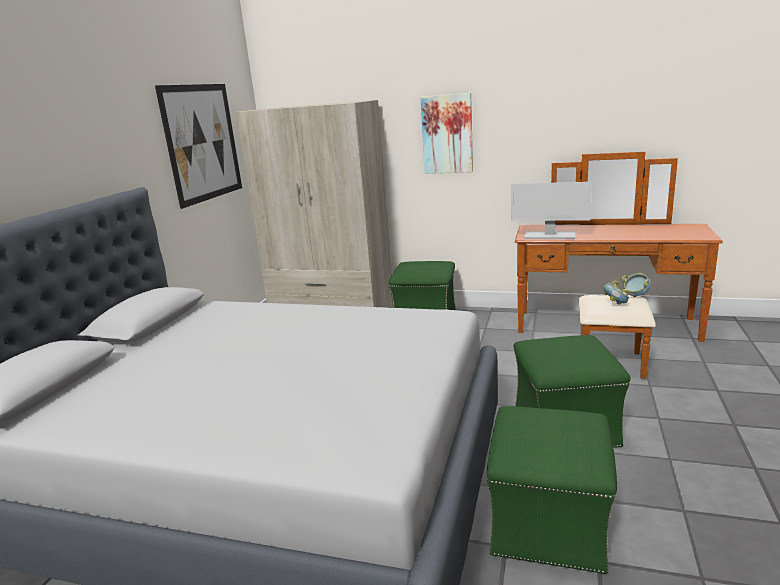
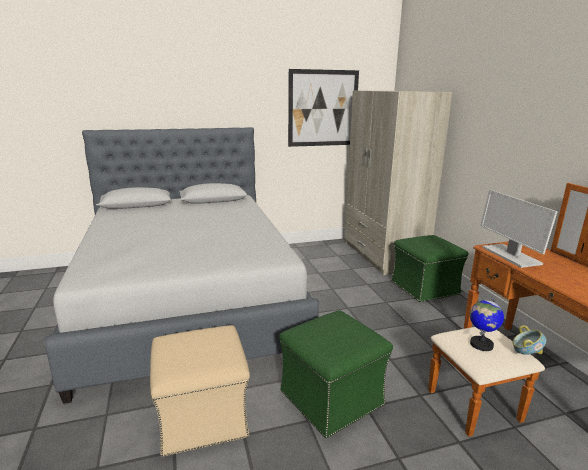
camera: 55 degrees right, 0 degrees up
picture [420,93,473,174] -> none
green ottoman [487,406,617,574] -> beige ottoman [150,325,250,456]
bowl [603,281,629,305] -> globe [470,296,504,351]

